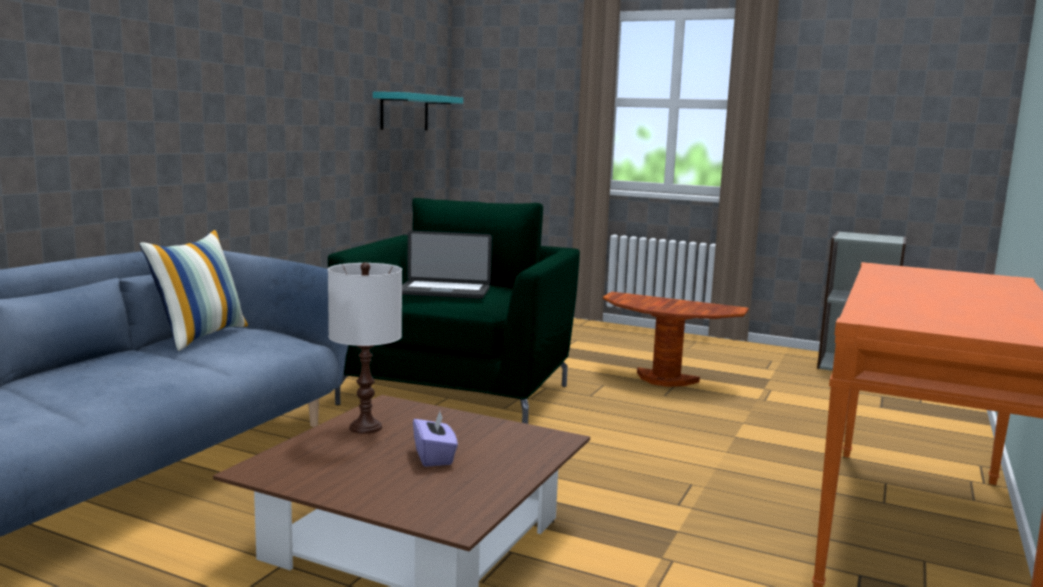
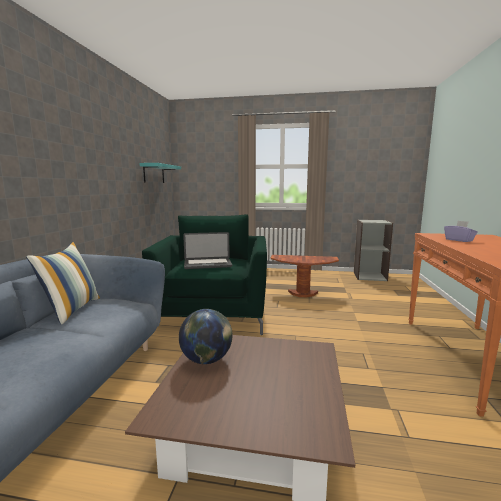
camera: 15 degrees left, 0 degrees up
white table lamp [328,262,402,434] -> globe [179,309,233,364]
purple tissue box [413,411,458,467] -> purple tissue box moved to [444,221,478,242]

